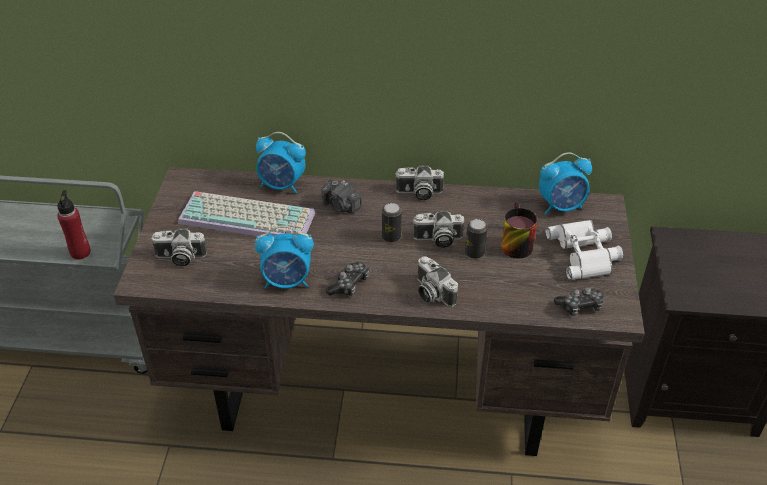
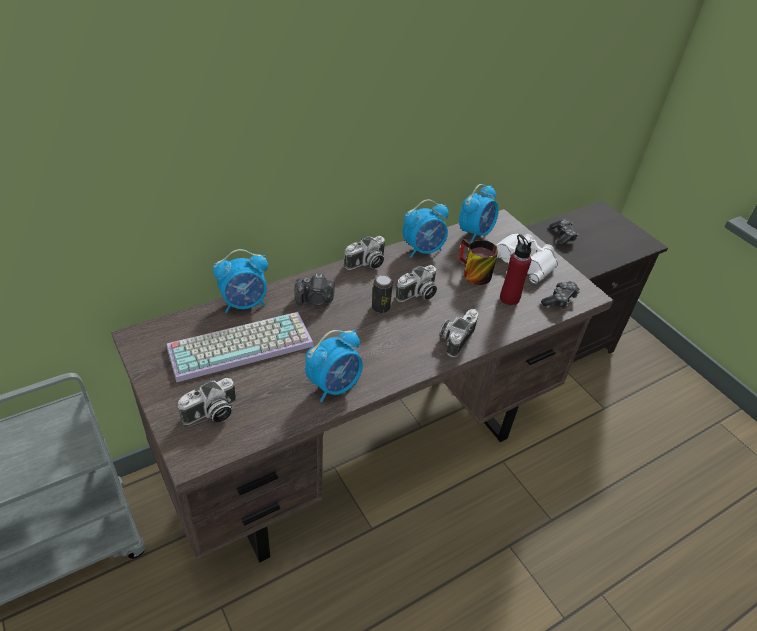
camera: 40 degrees left, 0 degrees up
red bottle [57,190,91,260] -> red bottle moved to [500,234,532,305]
game controller [326,262,369,296] -> game controller moved to [549,219,578,246]
camera [417,256,458,307] -> camera turned 105 degrees clockwise [439,309,479,357]
can [465,219,488,259] -> none
none -> alarm clock [403,199,449,258]

